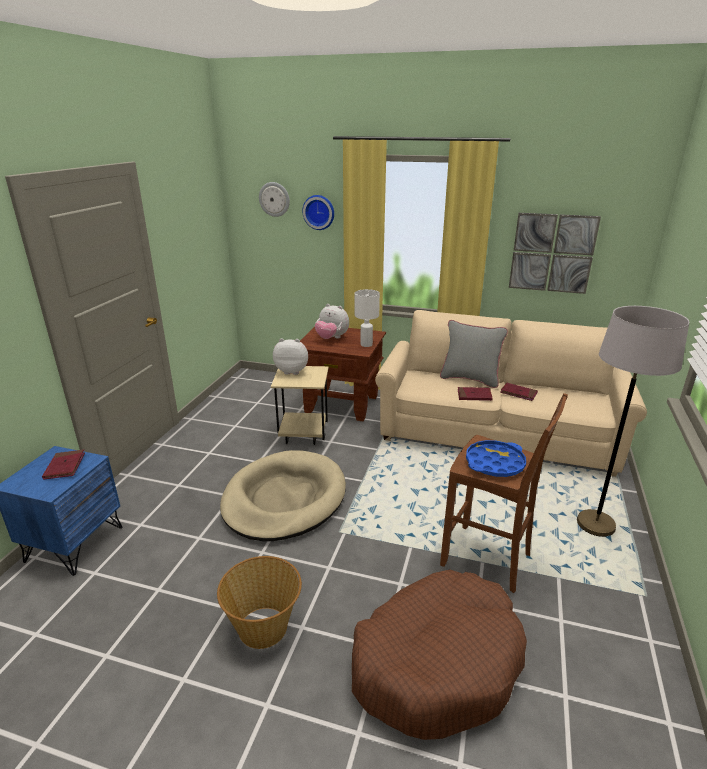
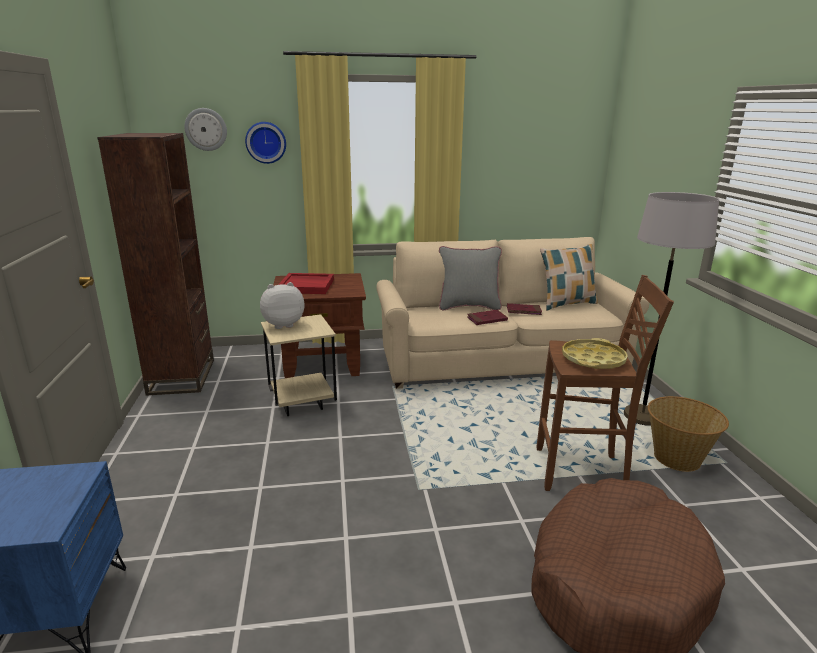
camera: 25 degrees left, 5 degrees down
red book [42,450,85,480] -> none
basket [217,556,302,649] -> basket moved to [648,396,729,472]
beige dog bed [220,450,346,541] -> none
plush toy [315,304,349,339] -> red tray [278,273,334,294]
white table lamp [355,289,380,347] -> none
blue tray [466,440,526,477] -> yellow tray [562,338,628,369]
picture [509,213,601,294] -> none
none -> brown bookcase [97,133,214,396]
none -> pillow [540,244,598,311]

